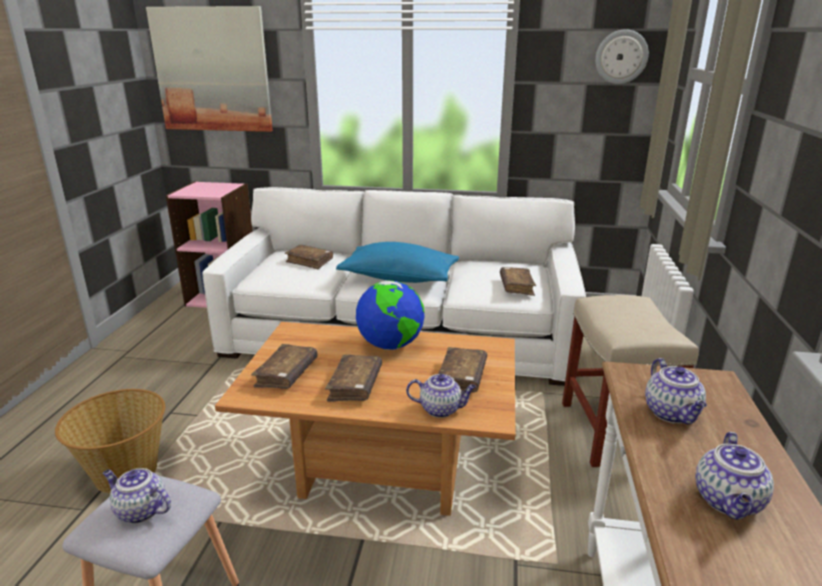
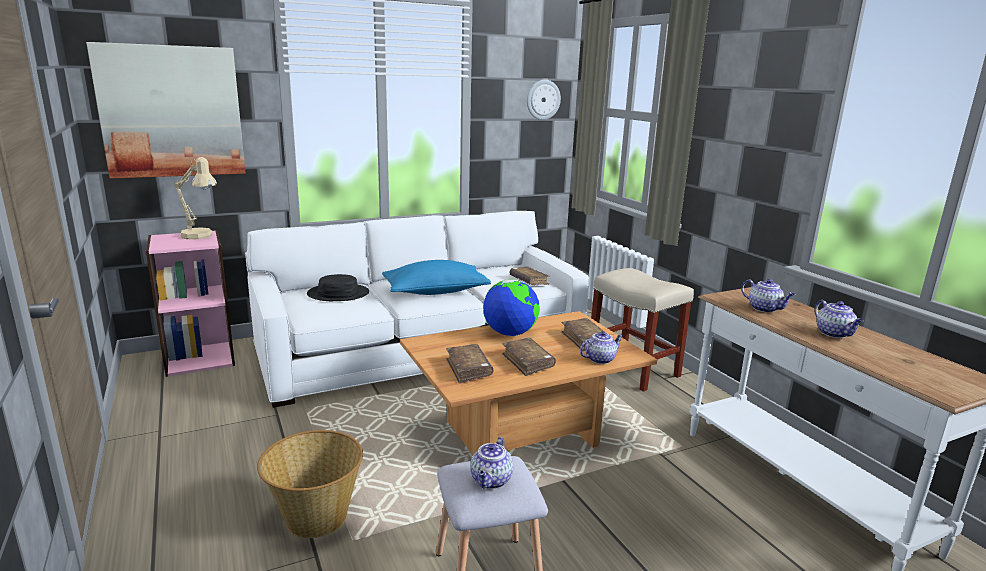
camera: 35 degrees left, 5 degrees down
teapot [103,468,171,524] -> teapot turned 60 degrees counterclockwise [470,437,513,489]
brown book [285,245,333,269] -> black hat [307,274,369,301]
none -> beige table lamp [174,157,217,239]

